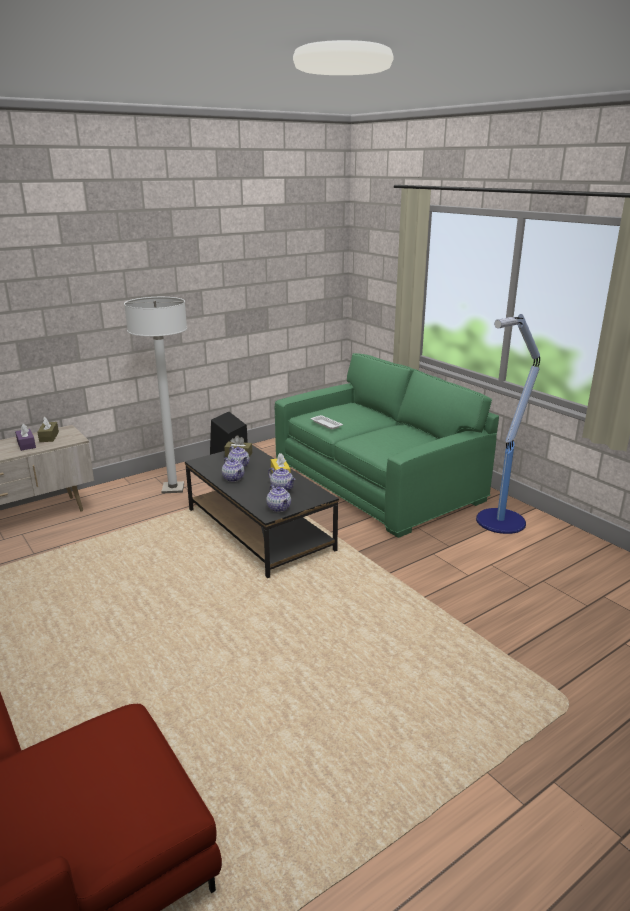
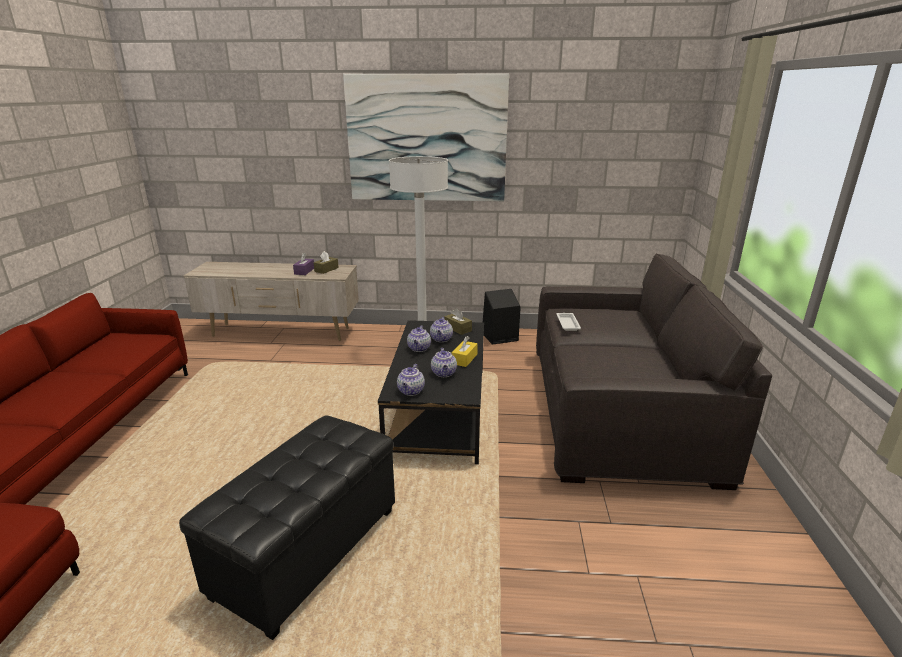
camera: 40 degrees right, 0 degrees up
green sofa [275,353,499,538] -> grey sofa [536,253,772,490]
floor lamp [476,314,540,534] -> none
none -> black ottoman [179,415,395,640]
none -> picture [343,73,509,201]

